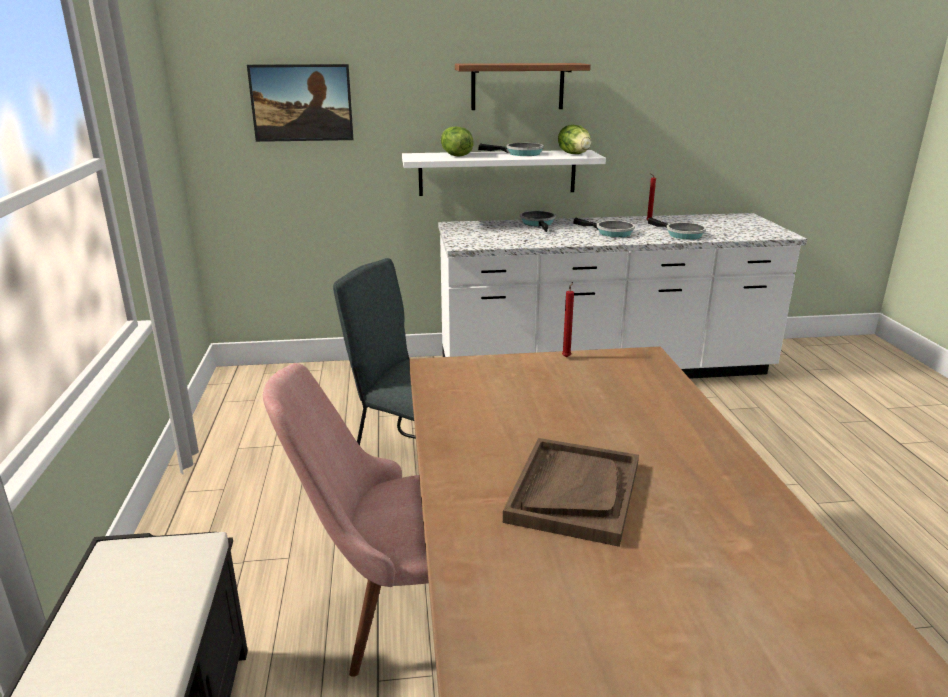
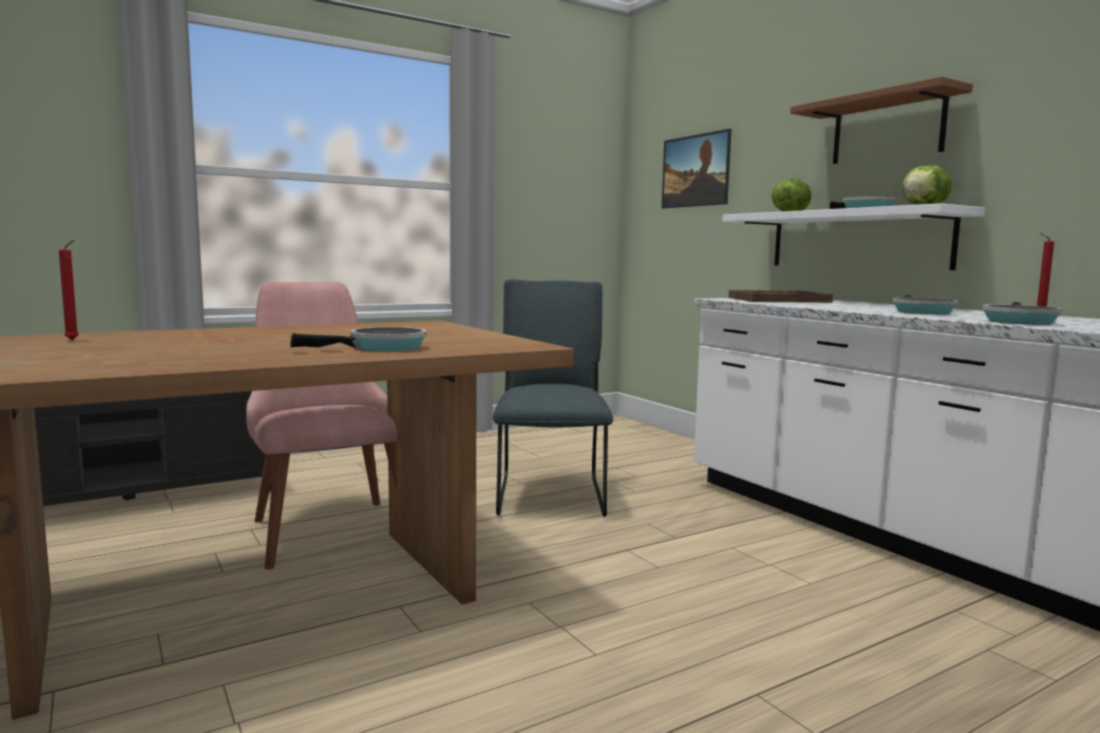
camera: 65 degrees right, 15 degrees down
brown tray [503,438,639,547] -> brown tray moved to [729,290,833,303]
frying pan [520,211,556,232] -> frying pan moved to [290,327,427,351]
red candle [562,282,574,358] -> red candle moved to [59,240,79,340]

